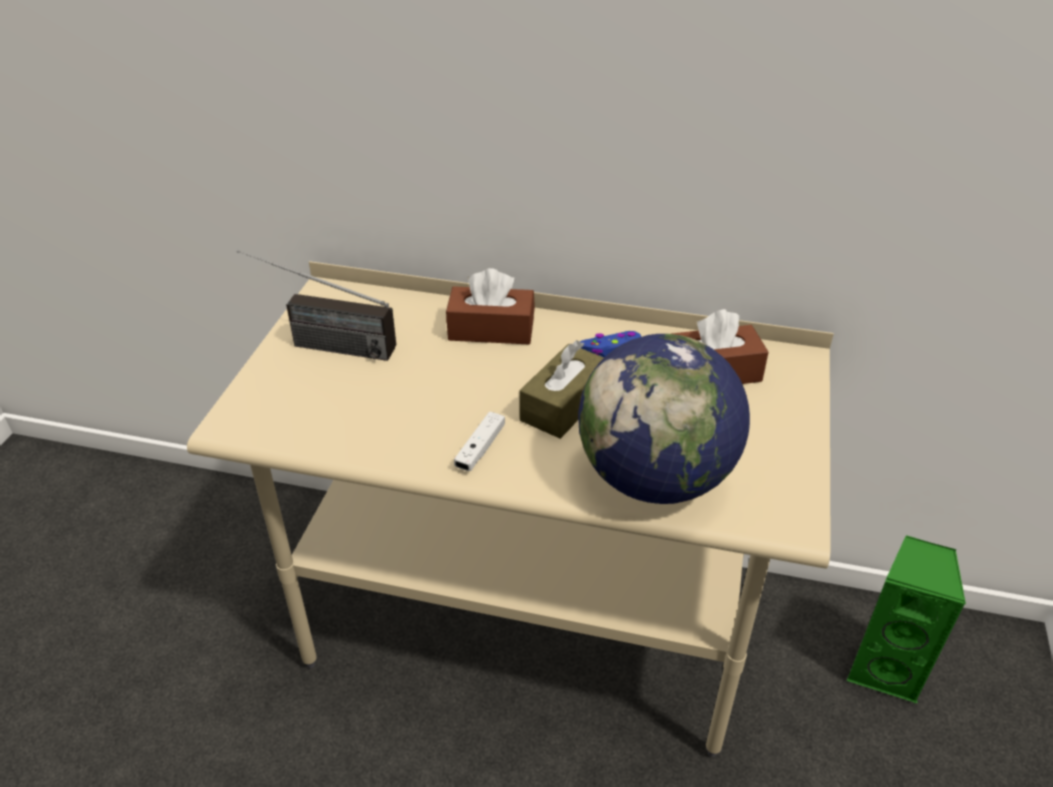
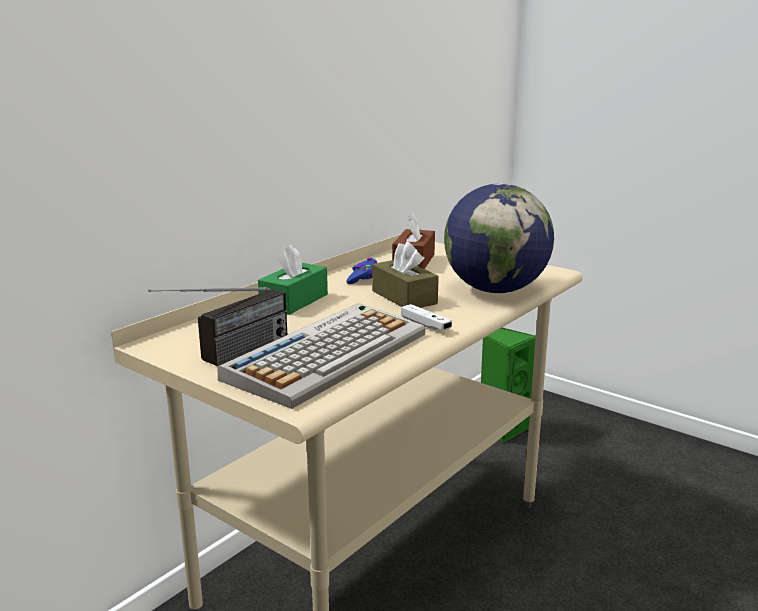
camera: 65 degrees left, 20 degrees down
brown tissue box [446,268,535,345] -> green tissue box [258,245,328,315]
none -> keyboard [217,303,425,409]

